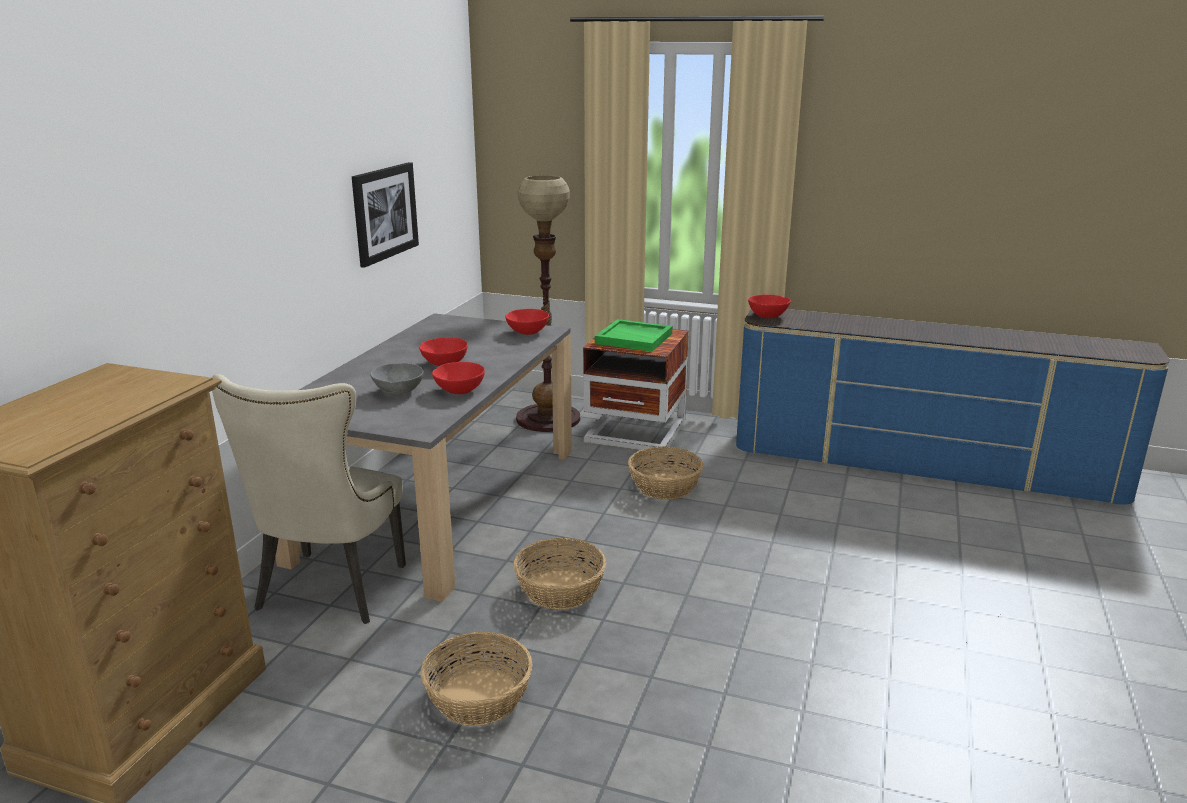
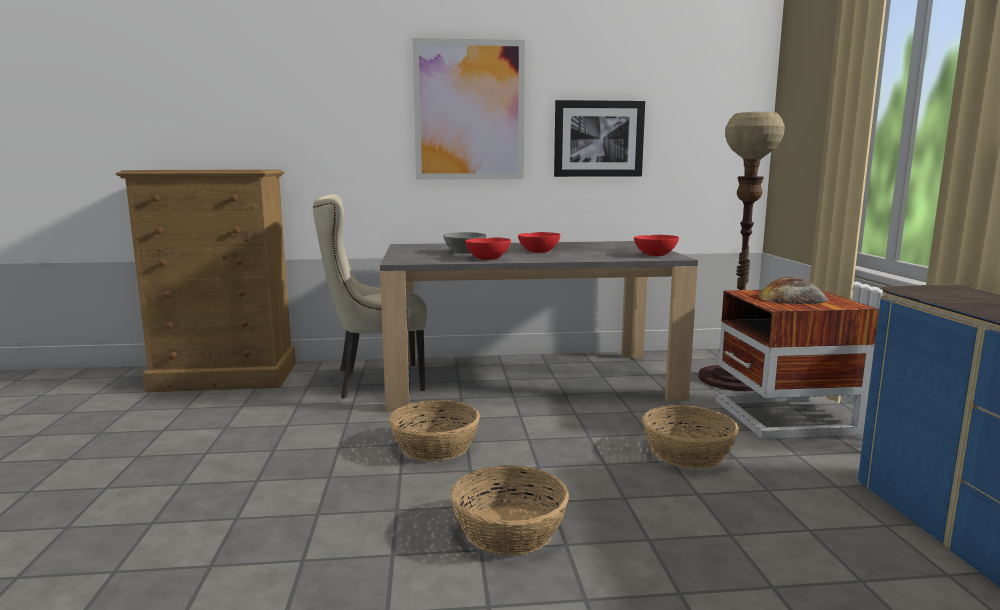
camera: 65 degrees right, 10 degrees down
basket [420,632,533,726] -> basket moved to [450,465,569,555]
green tray [595,319,672,352] -> bread [758,277,828,304]
red bowl [748,295,791,318] -> none
none -> picture [412,38,525,180]

